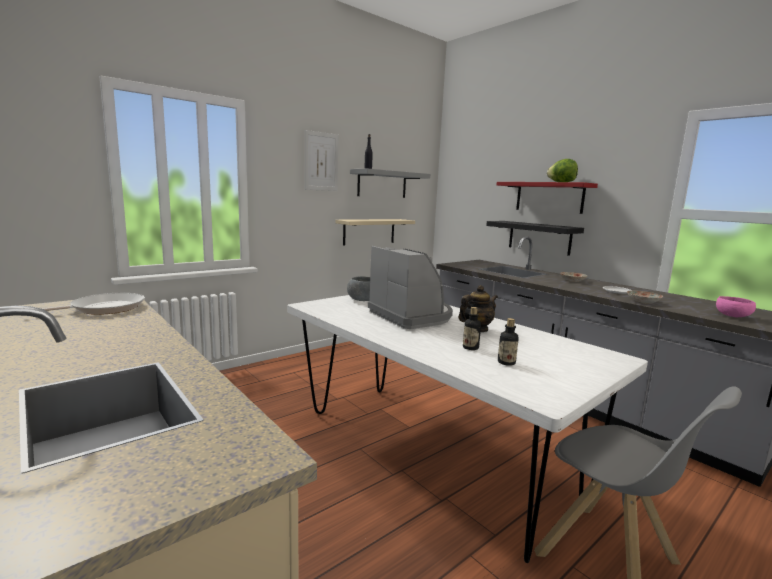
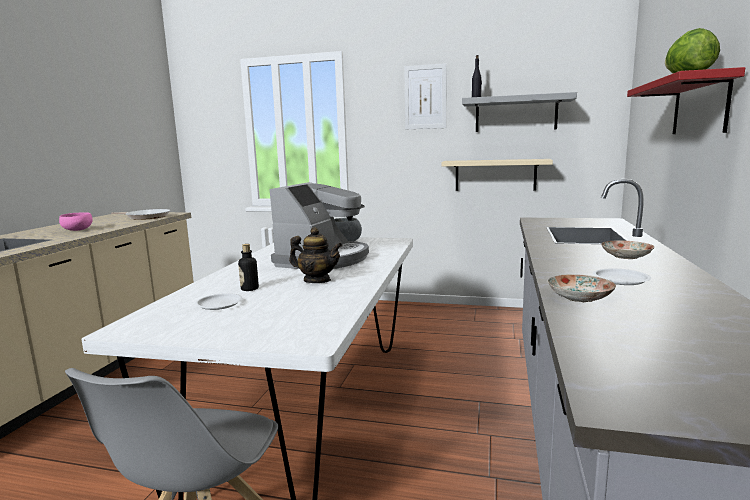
camera: 55 degrees right, 0 degrees up
black shelf [486,221,584,256] -> none
bottle [498,318,519,366] -> white plate [195,293,243,310]
pink bowl [716,296,756,317] -> pink bowl moved to [59,213,93,231]

